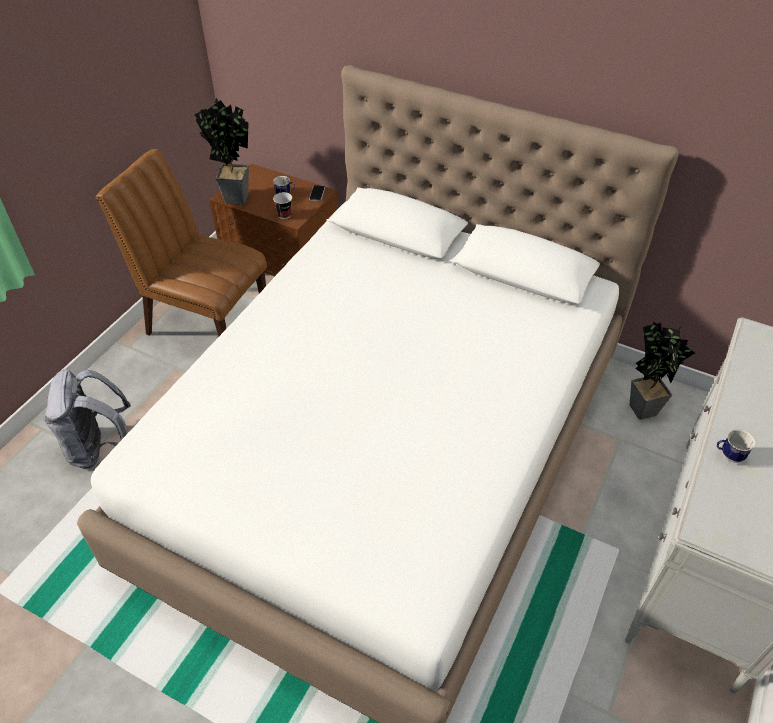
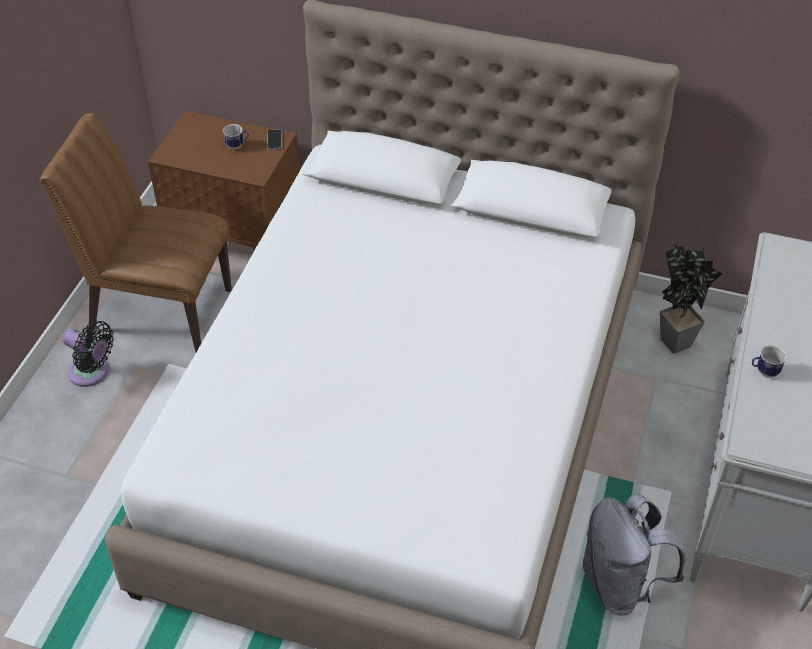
camera: 10 degrees left, 0 degrees up
grey backpack [44,369,131,468] -> grey backpack moved to [582,494,685,615]
potted plant [195,98,249,205] -> none
cup [273,192,292,219] -> none
none -> black fan [62,321,114,387]

